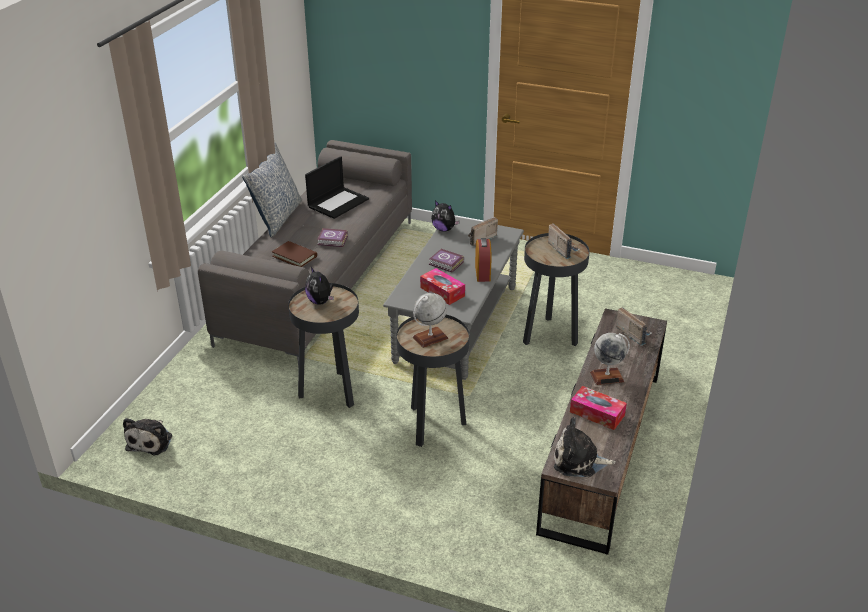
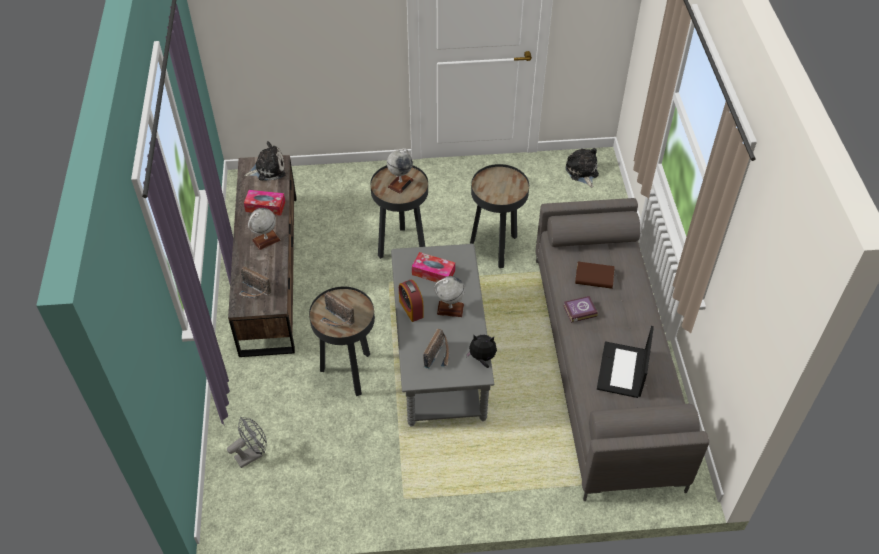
camera: 155 degrees right, 15 degrees up
pillow [242,142,302,237] -> none
plush toy [305,267,334,305] -> none
book [429,249,464,273] -> globe [434,276,465,317]
none -> grey fan [227,417,267,468]

